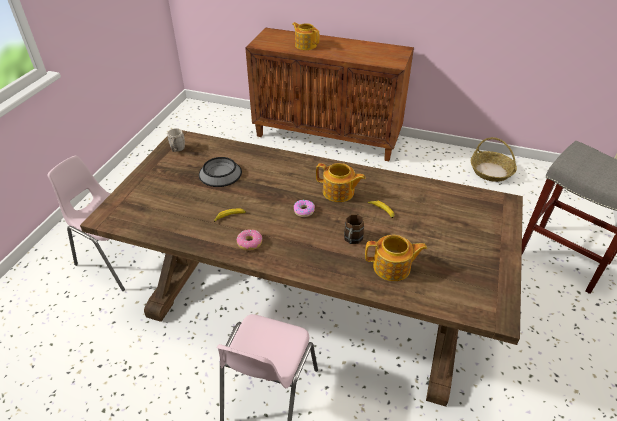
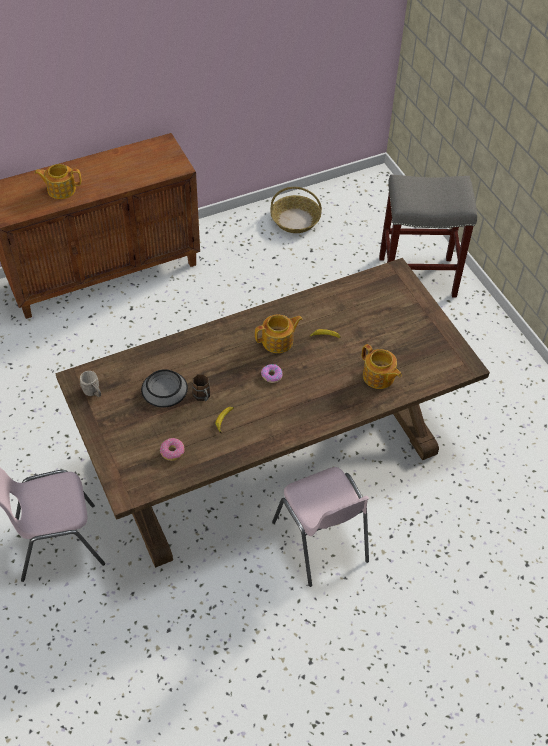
camera: 45 degrees left, 10 degrees up
donut [236,229,262,251] -> donut moved to [160,438,185,461]
brown mug [344,214,364,244] -> brown mug moved to [192,374,210,401]
teapot [365,235,427,281] -> teapot turned 90 degrees clockwise [362,344,402,389]

